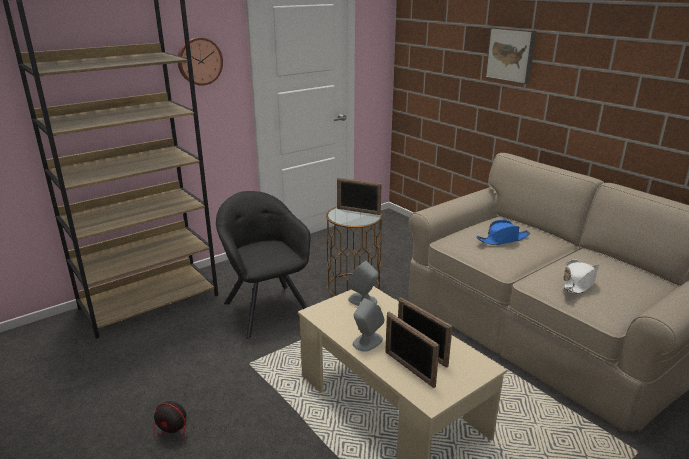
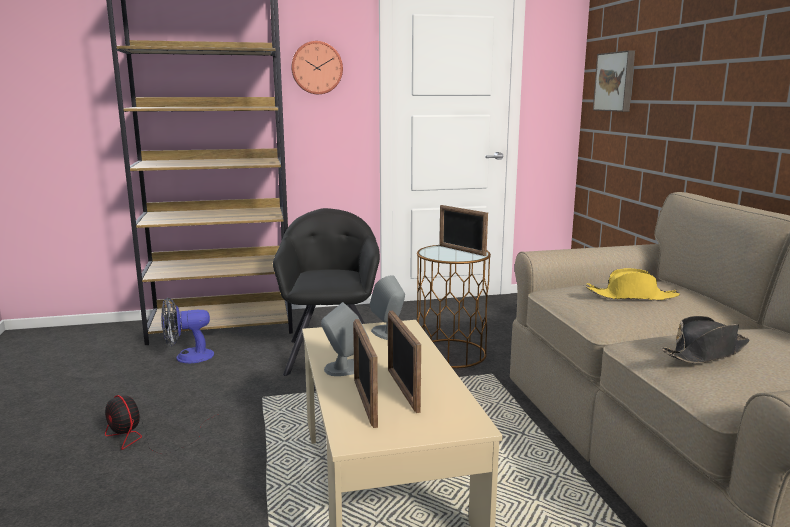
camera: 25 degrees right, 10 degrees down
blue hat [477,220,530,245] -> yellow hat [586,268,680,300]
picture [485,27,536,84] -> picture moved to [593,50,635,112]
white hat [564,259,599,294] -> black hat [662,316,750,363]
none -> fan [161,297,214,363]

